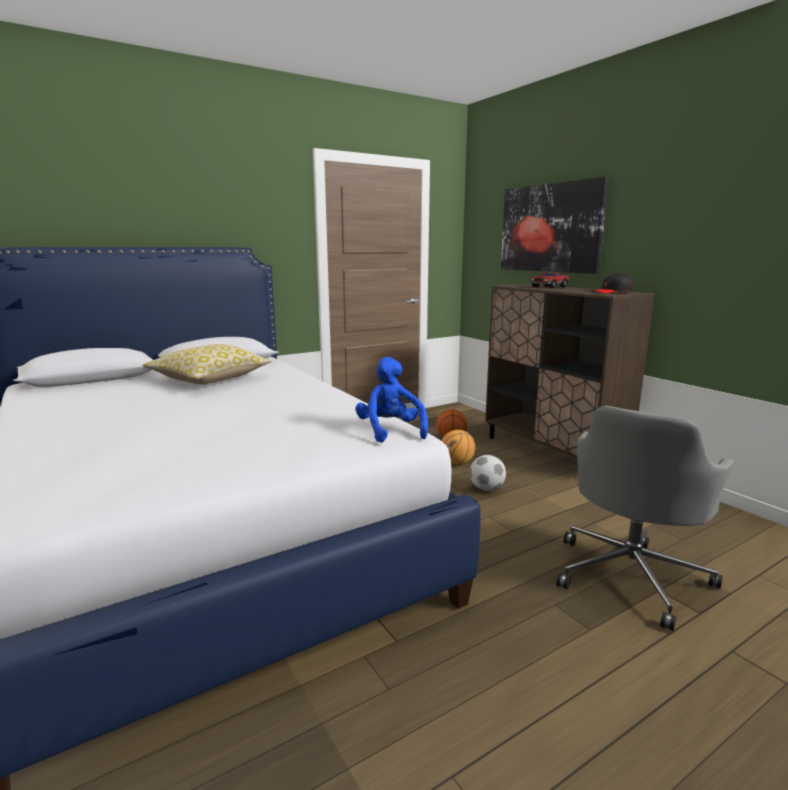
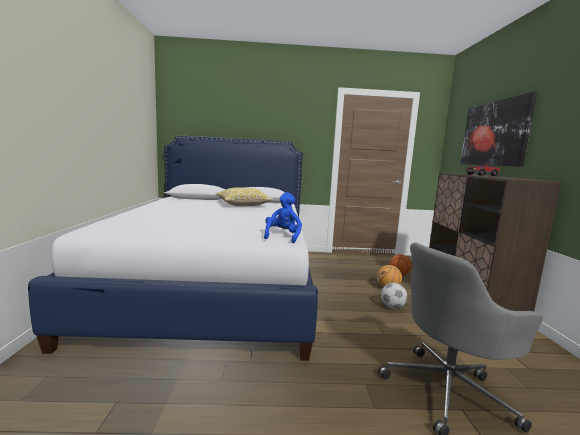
camera: 30 degrees right, 5 degrees down
black cap [591,272,633,293] -> none

